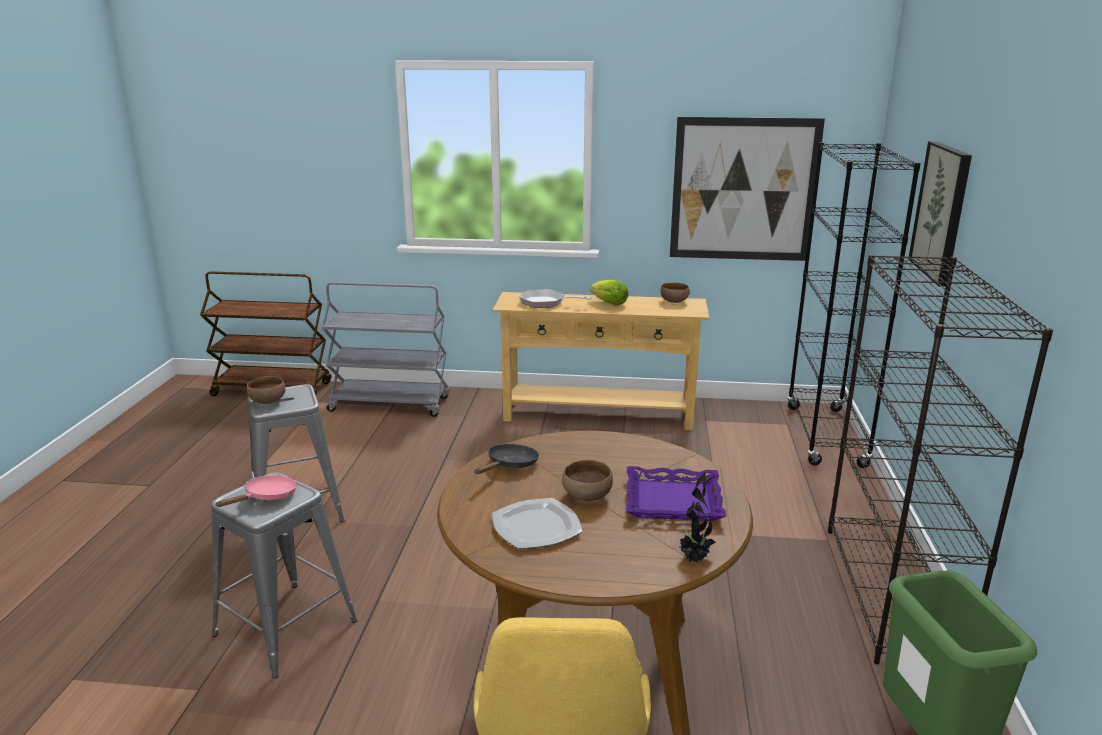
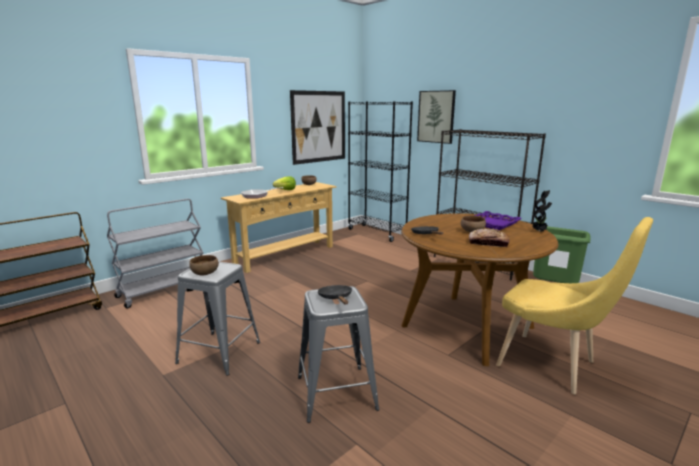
camera: 50 degrees left, 5 degrees down
pink frying pan [216,475,298,507] -> black frying pan [318,285,352,304]
plate [492,498,582,549] -> bread [469,228,509,247]

